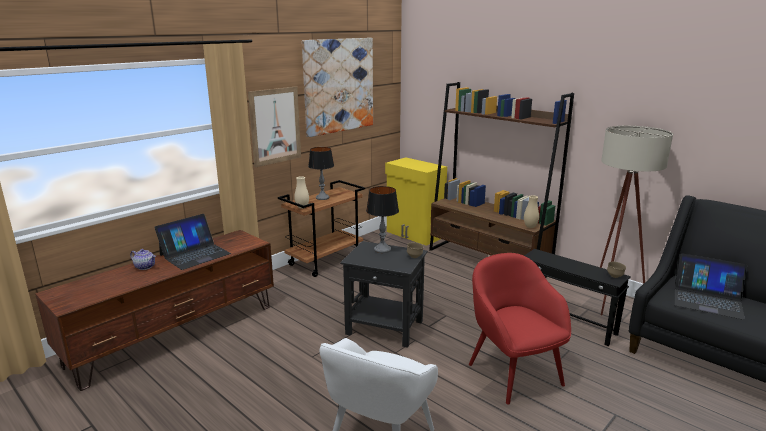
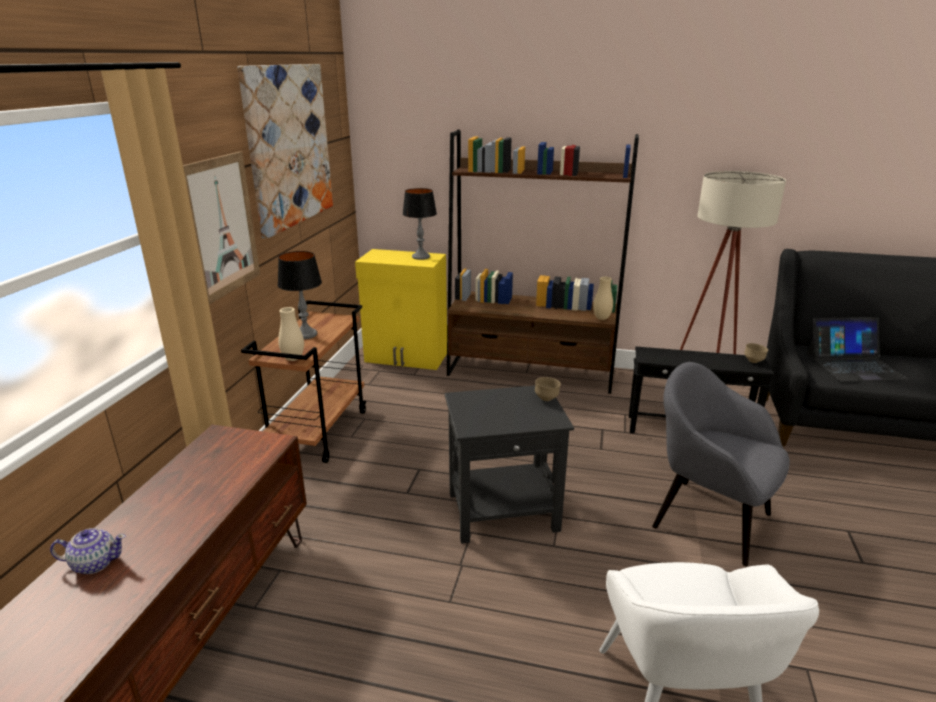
camera: 30 degrees left, 5 degrees up
laptop [154,214,231,270] -> none
table lamp [366,186,399,253] -> table lamp moved to [402,188,437,260]
red armchair [469,253,571,405] -> grey armchair [652,362,790,566]

